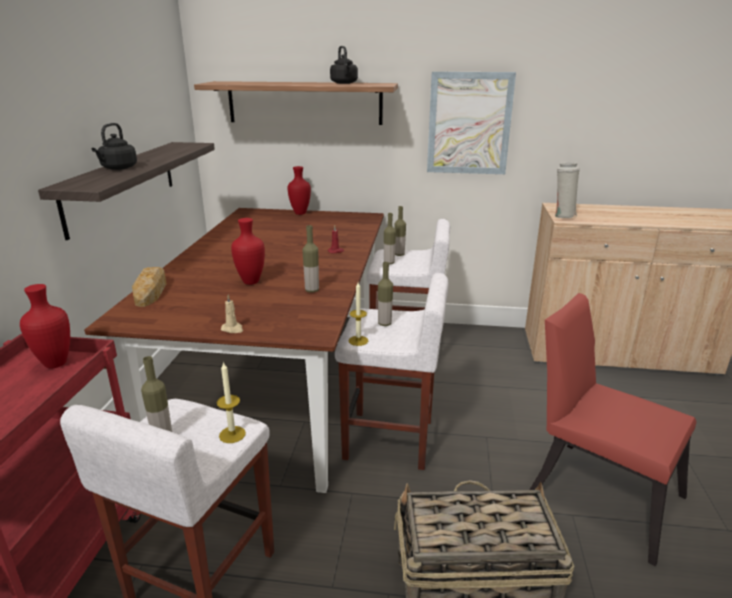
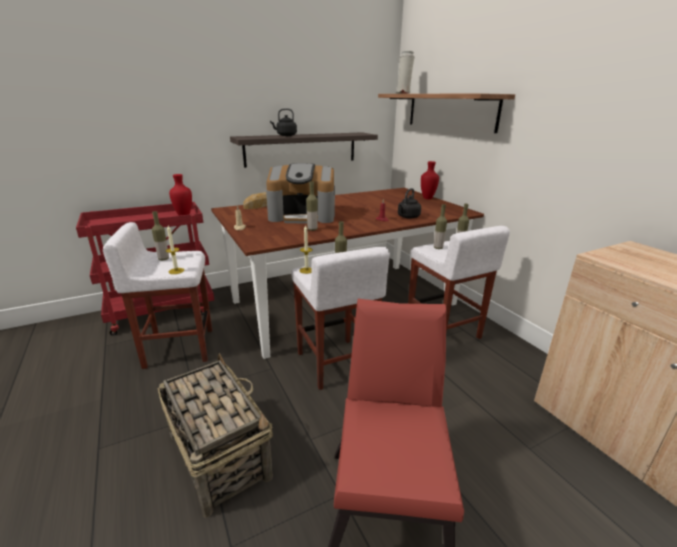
camera: 55 degrees right, 0 degrees up
red vase [231,218,265,285] -> coffee machine [266,163,335,224]
black kettle [330,46,358,84] -> black kettle moved to [398,188,421,219]
picture [427,72,516,174] -> none
white vase [555,162,580,218] -> white vase moved to [396,51,415,94]

